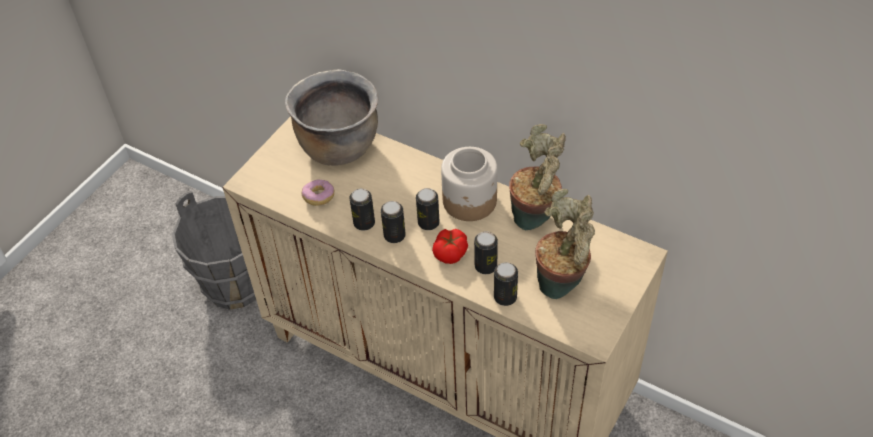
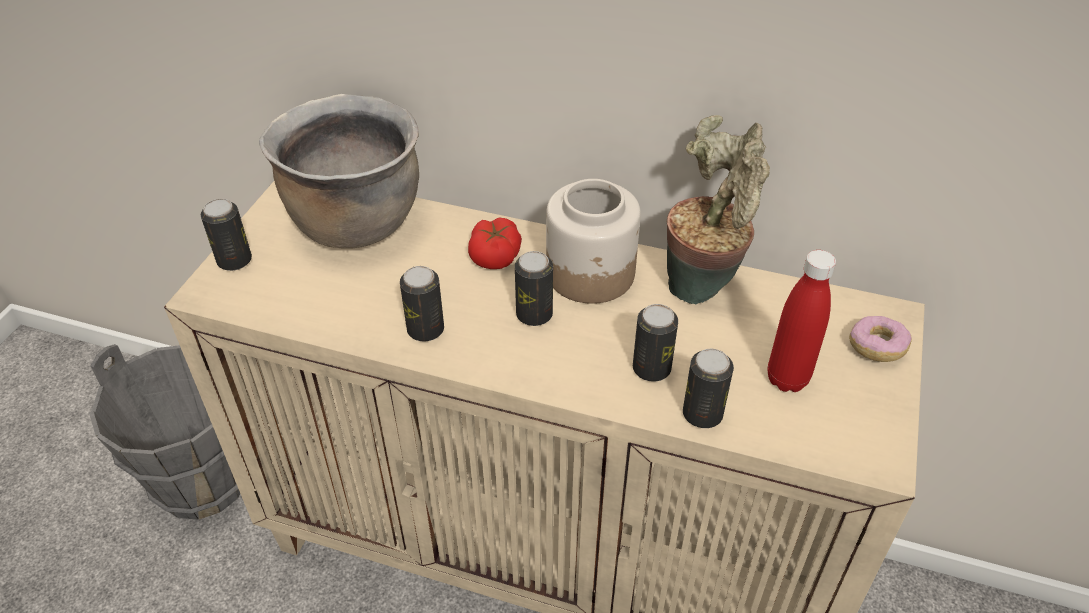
camera: 15 degrees left, 5 degrees down
donut [302,179,334,206] -> donut moved to [849,316,912,362]
can [381,201,406,243] -> can moved to [201,199,252,271]
tomato [432,229,468,264] -> tomato moved to [468,217,522,269]
potted plant [535,189,595,299] -> red bottle [767,250,836,392]

